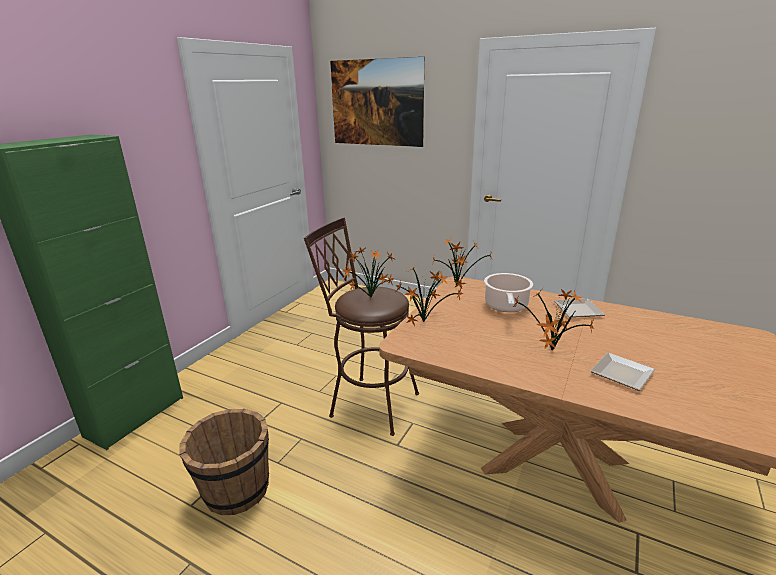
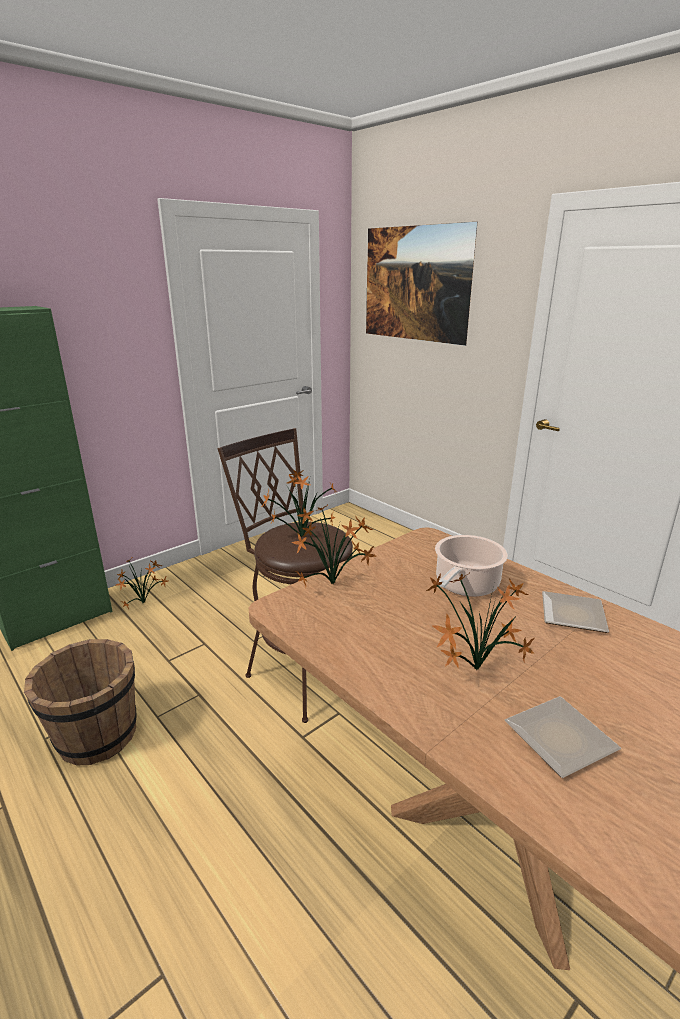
camera: 20 degrees right, 0 degrees up
potted plant [432,237,492,289] -> potted plant moved to [116,559,168,609]

